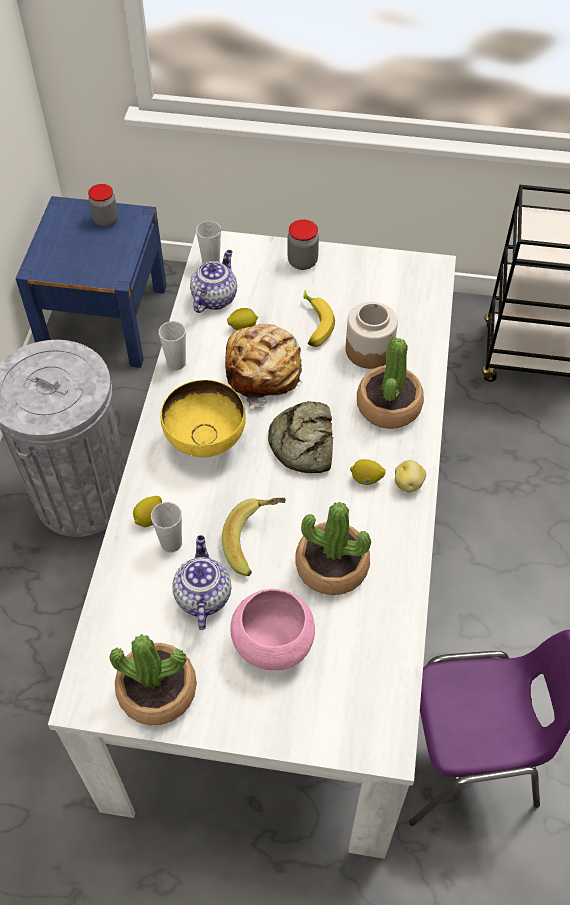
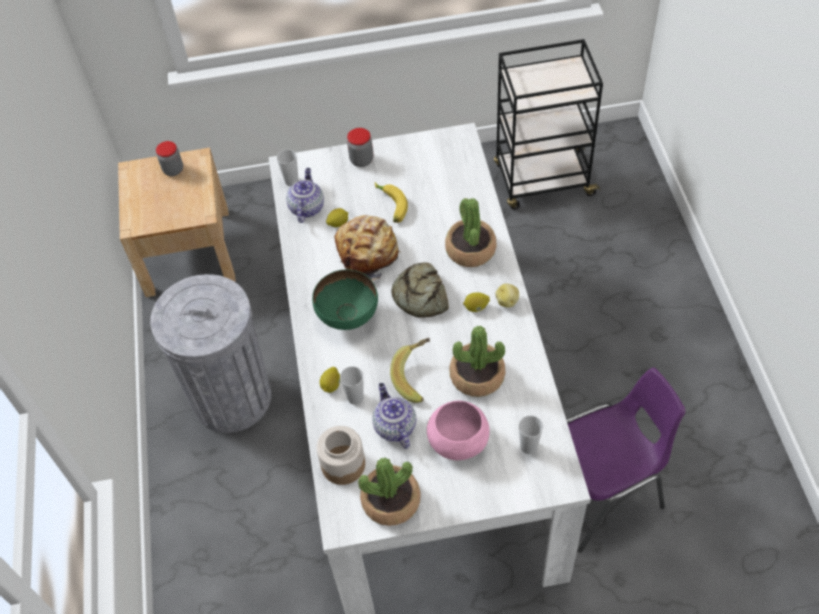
camera: 15 degrees left, 0 degrees up
blue nightstand [16,196,167,368] -> beige nightstand [118,148,236,297]
cup [159,321,186,370] -> cup moved to [519,415,543,454]
yellow bowl [161,380,246,457] -> green bowl [312,269,378,330]
jar [346,302,398,369] -> jar moved to [316,426,365,485]

